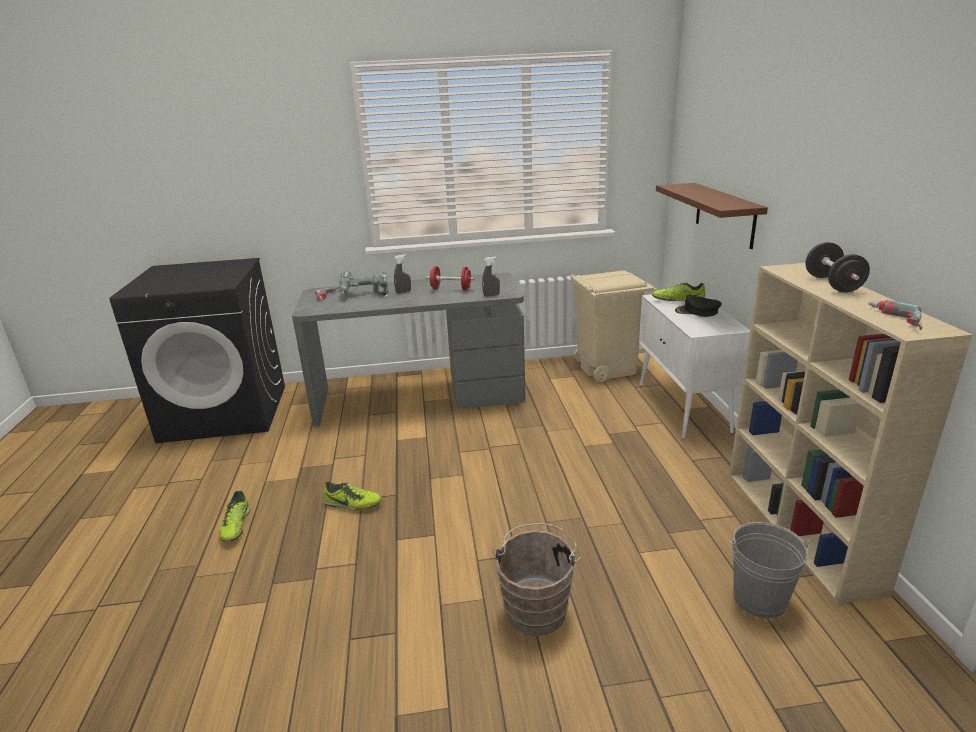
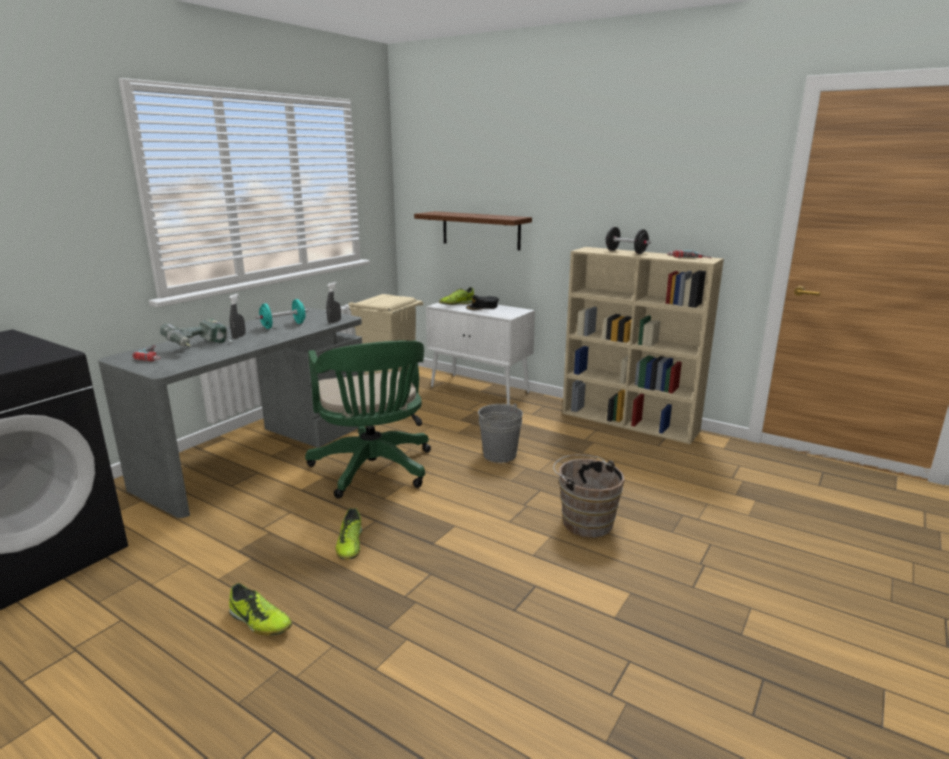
camera: 50 degrees left, 5 degrees down
shoe [323,481,382,511] -> shoe turned 120 degrees clockwise [335,508,362,560]
red dumbbell [426,266,475,291] -> turquoise dumbbell [256,299,308,329]
grey bucket [729,522,809,619] -> grey bucket moved to [478,403,523,463]
none -> green office chair [305,340,431,498]

